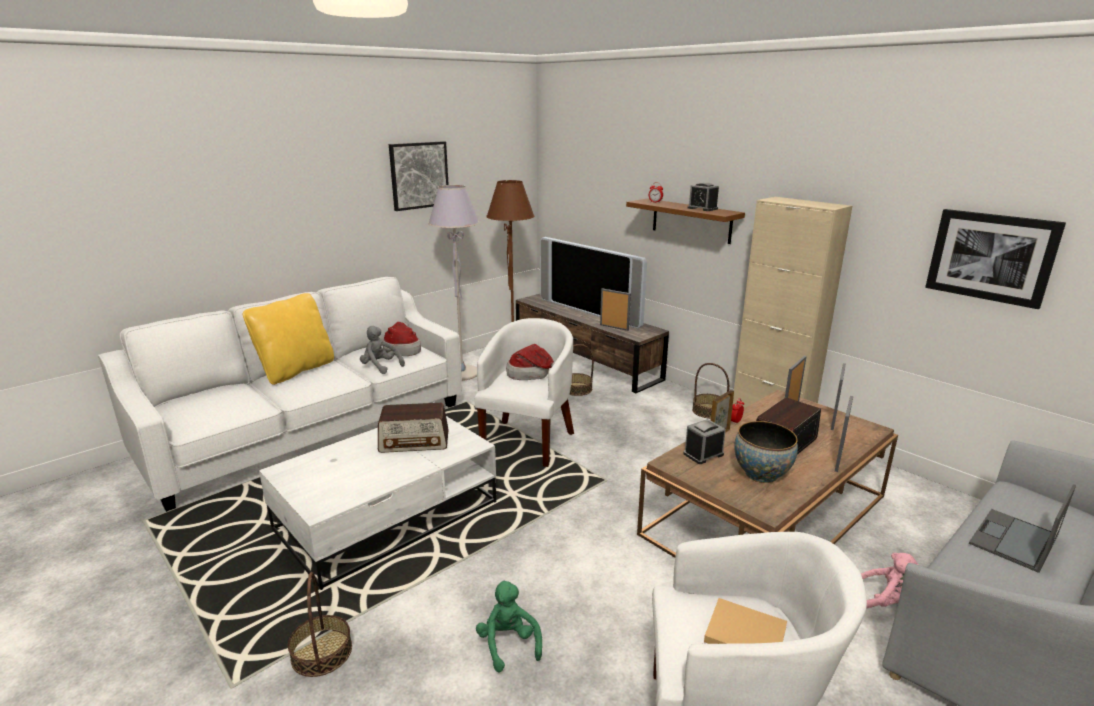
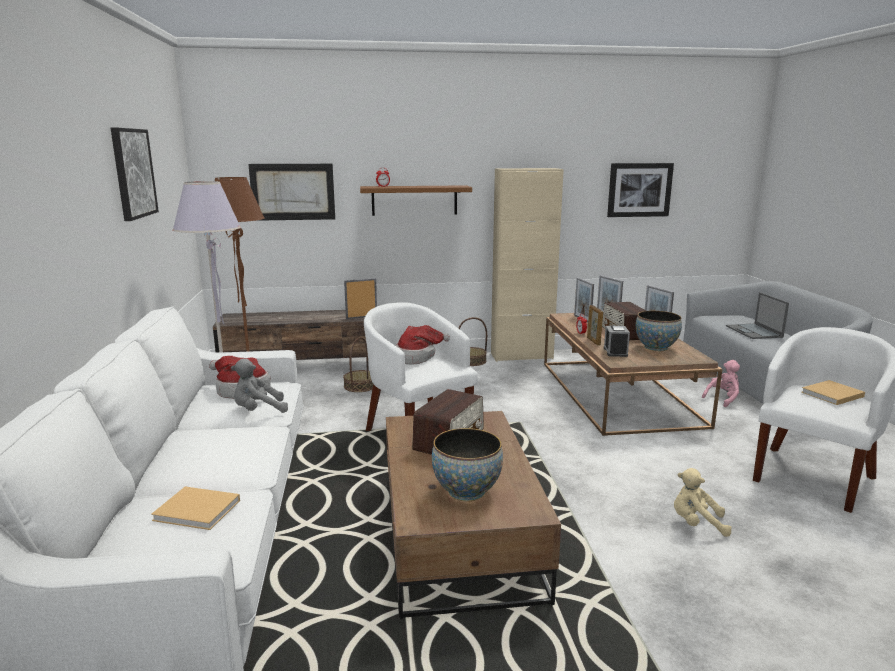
camera: 55 degrees left, 5 degrees down
yellow pillow [243,293,334,385] -> none
white coffee table [259,416,496,590] -> brown coffee table [386,411,561,619]
basket [288,572,352,677] -> none
green plush toy [476,580,542,672] -> beige plush toy [674,468,732,537]
television [540,237,647,329] -> none
alarm clock [688,183,719,211] -> none
none -> beige book [151,487,240,530]
none -> picture [248,164,335,221]
none -> bowl [432,428,503,501]

